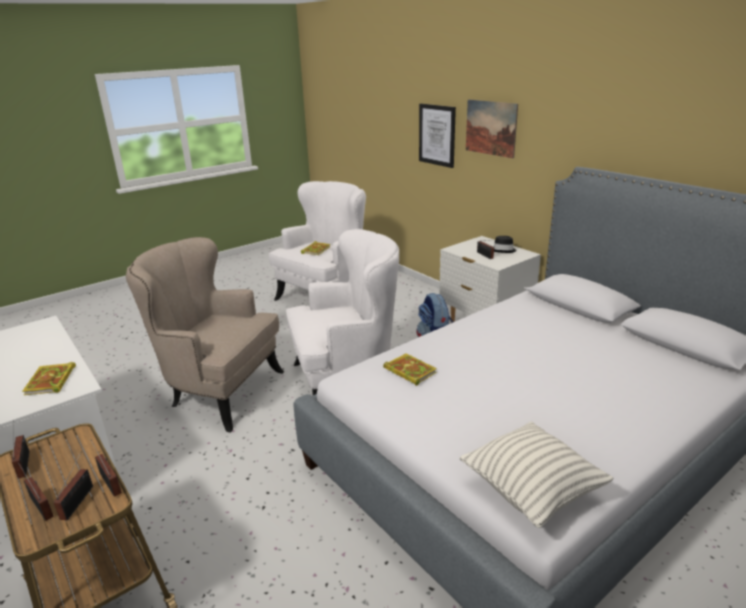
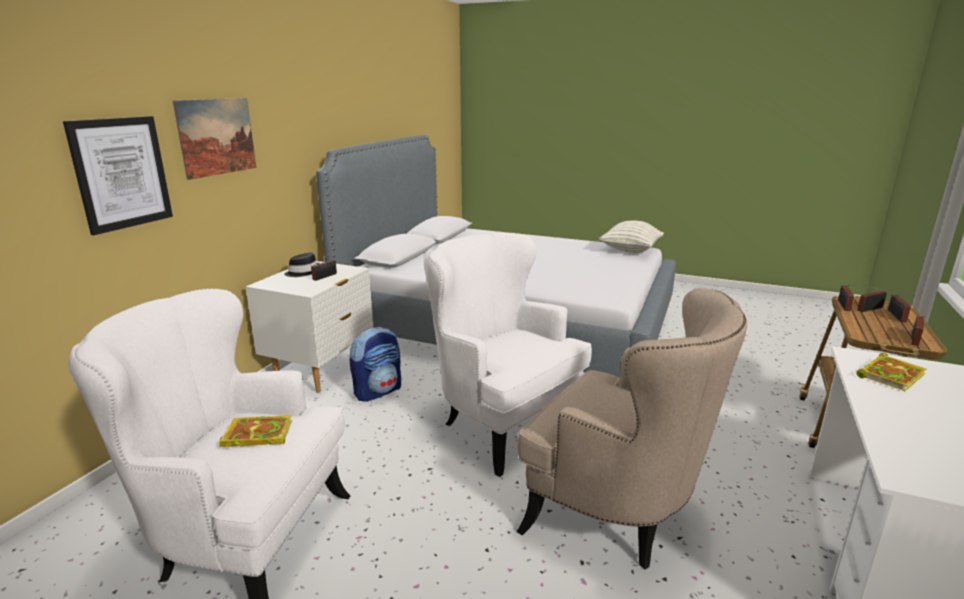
camera: 120 degrees left, 5 degrees down
beige armchair [126,237,284,433] -> beige armchair turned 45 degrees counterclockwise [516,288,747,570]
book [383,353,437,386] -> none

